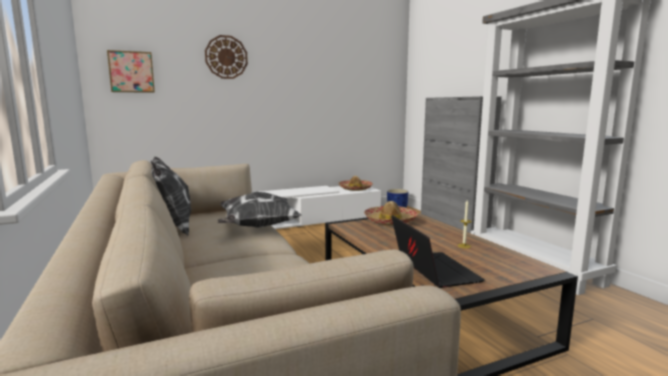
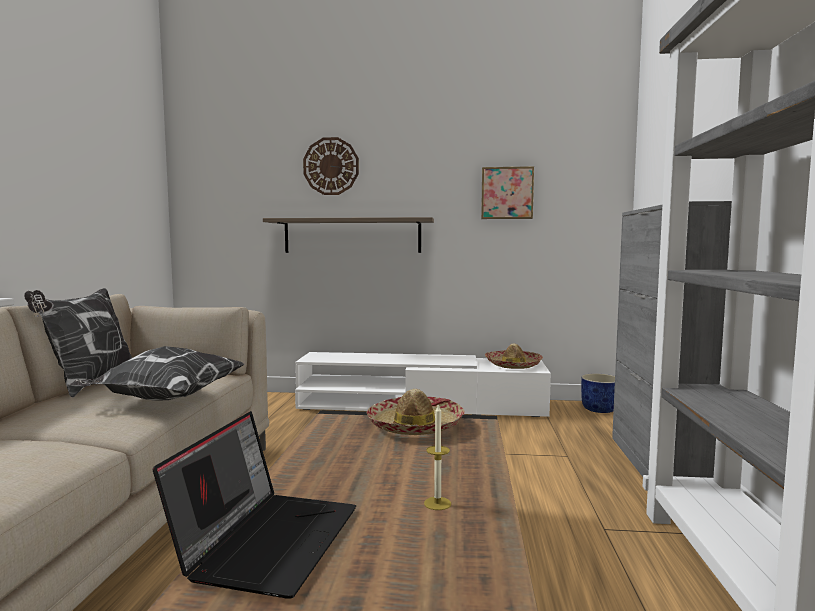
camera: 30 degrees right, 5 degrees down
picture [107,50,155,93] -> picture moved to [481,166,534,219]
none -> shelf [263,217,434,253]

